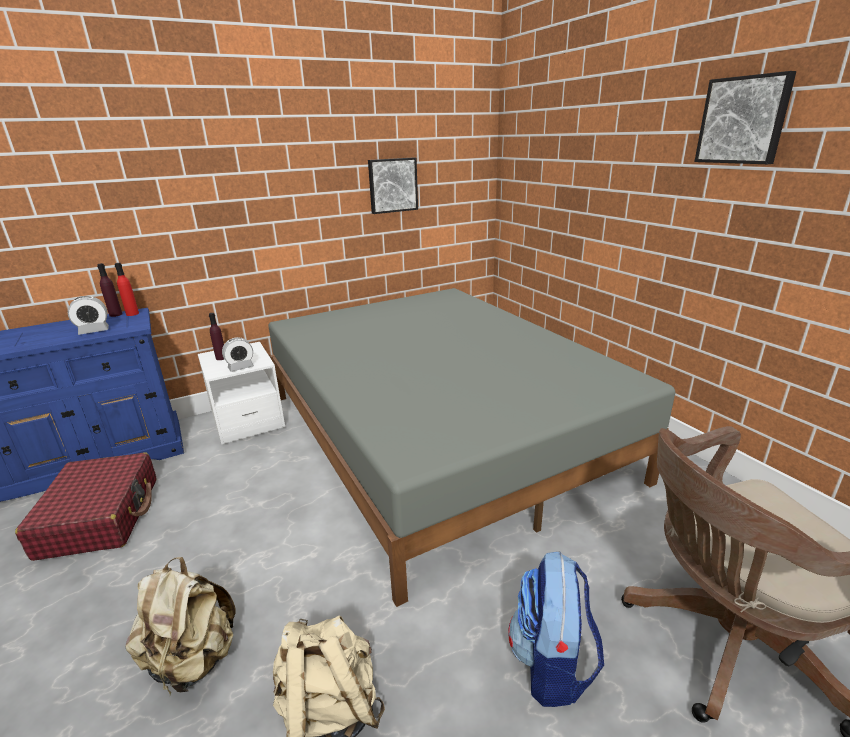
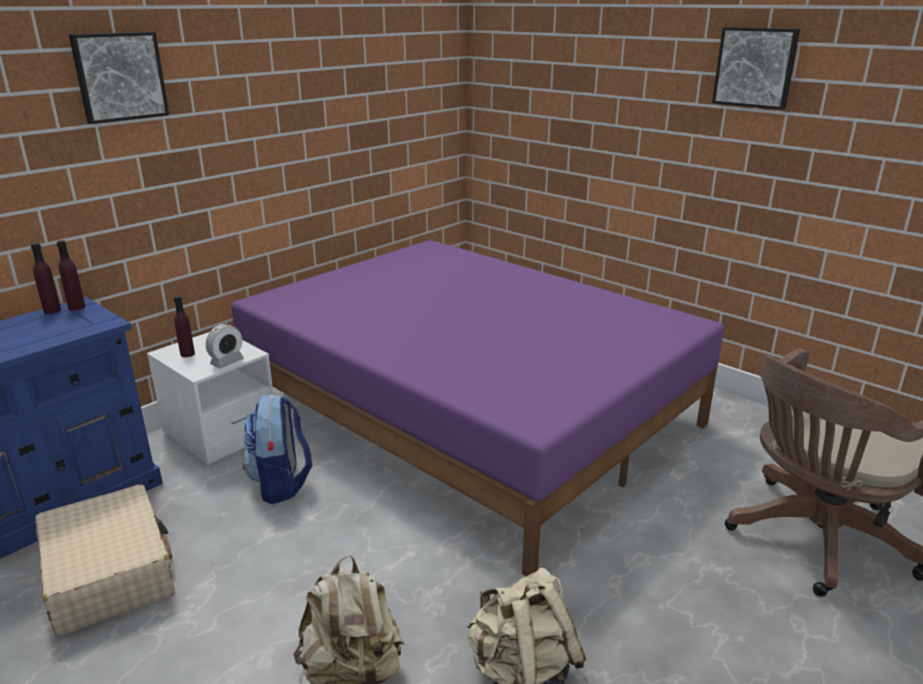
camera: 20 degrees left, 0 degrees up
red suitcase [15,452,156,561] -> beige suitcase [35,484,175,636]
alarm clock [68,296,109,335] -> none
red bottle [115,263,139,316] -> purple bottle [57,240,85,311]
grey bed [269,288,675,607] -> purple bed [231,240,724,576]
picture [368,157,418,214] -> picture moved to [69,32,169,124]
backpack [508,552,604,707] -> backpack moved to [242,393,312,504]

